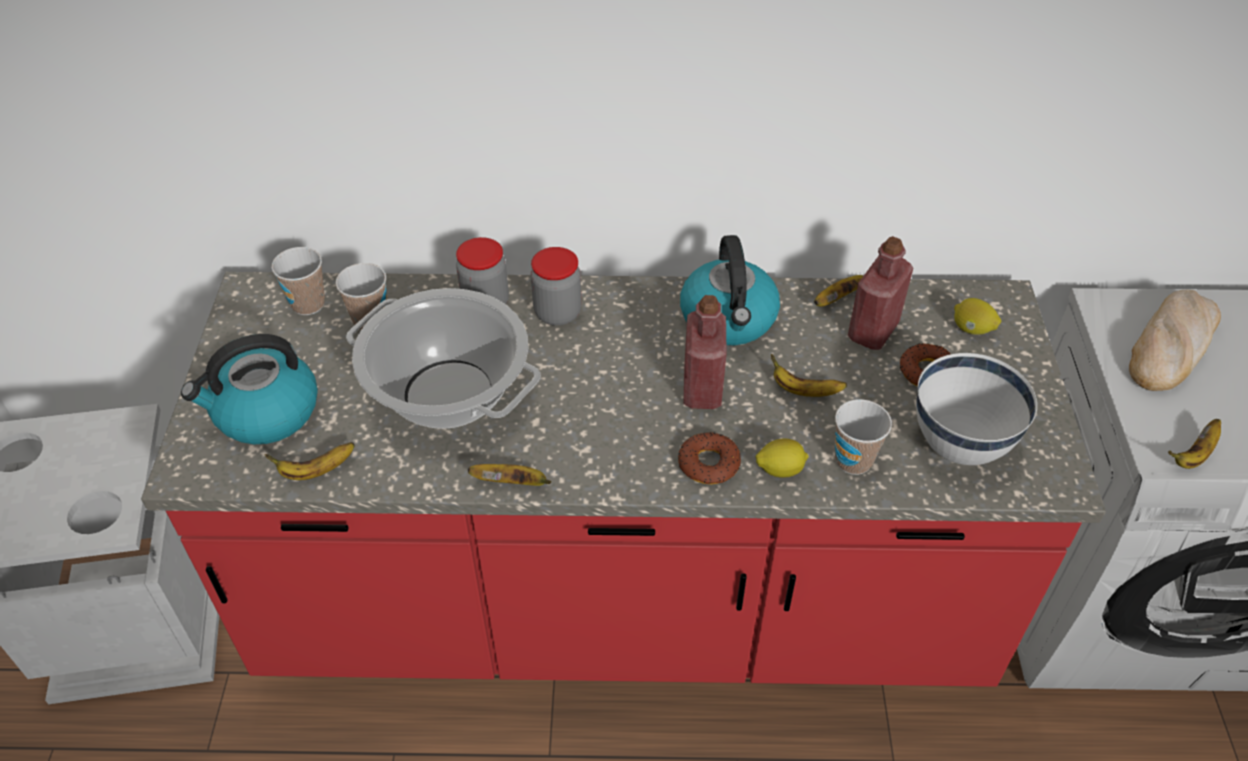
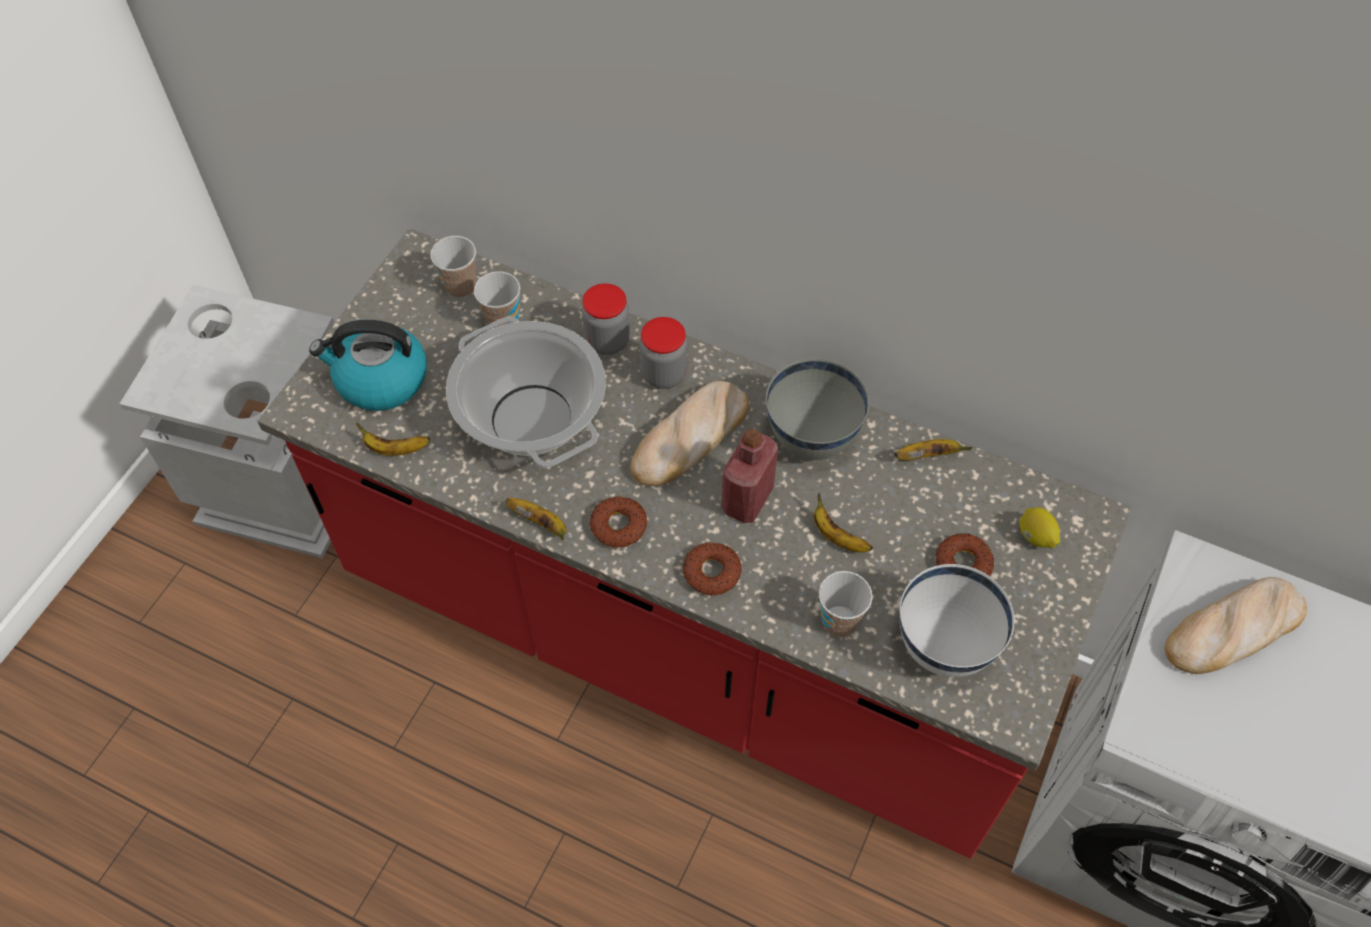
camera: 25 degrees right, 10 degrees up
kettle [680,235,780,345] -> grey bowl [766,358,869,460]
lemon [756,439,809,478] -> none
red bottle [848,236,913,350] -> none
banana [1168,419,1221,469] -> none
none -> donut [590,496,647,547]
none -> bread [630,381,749,486]

